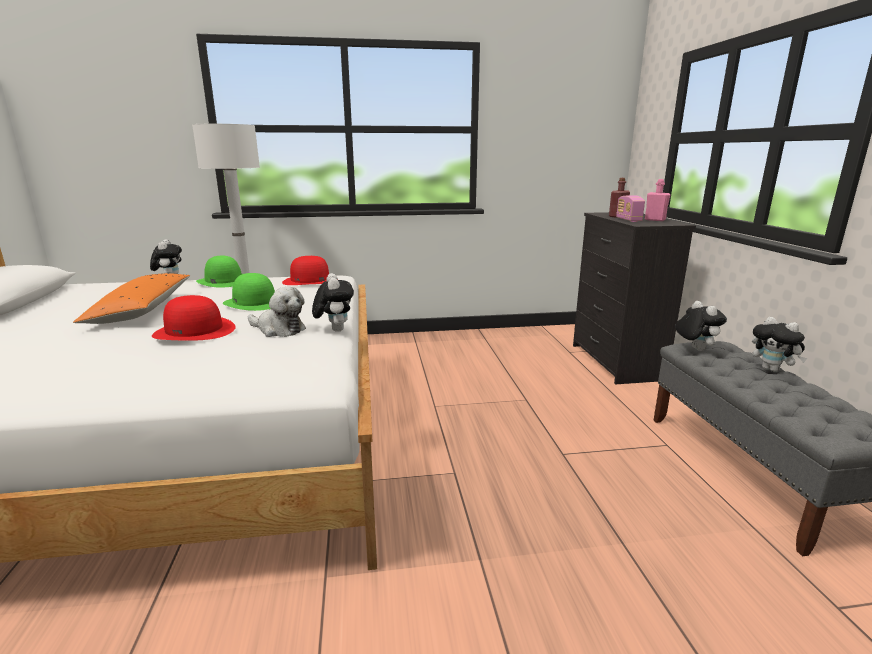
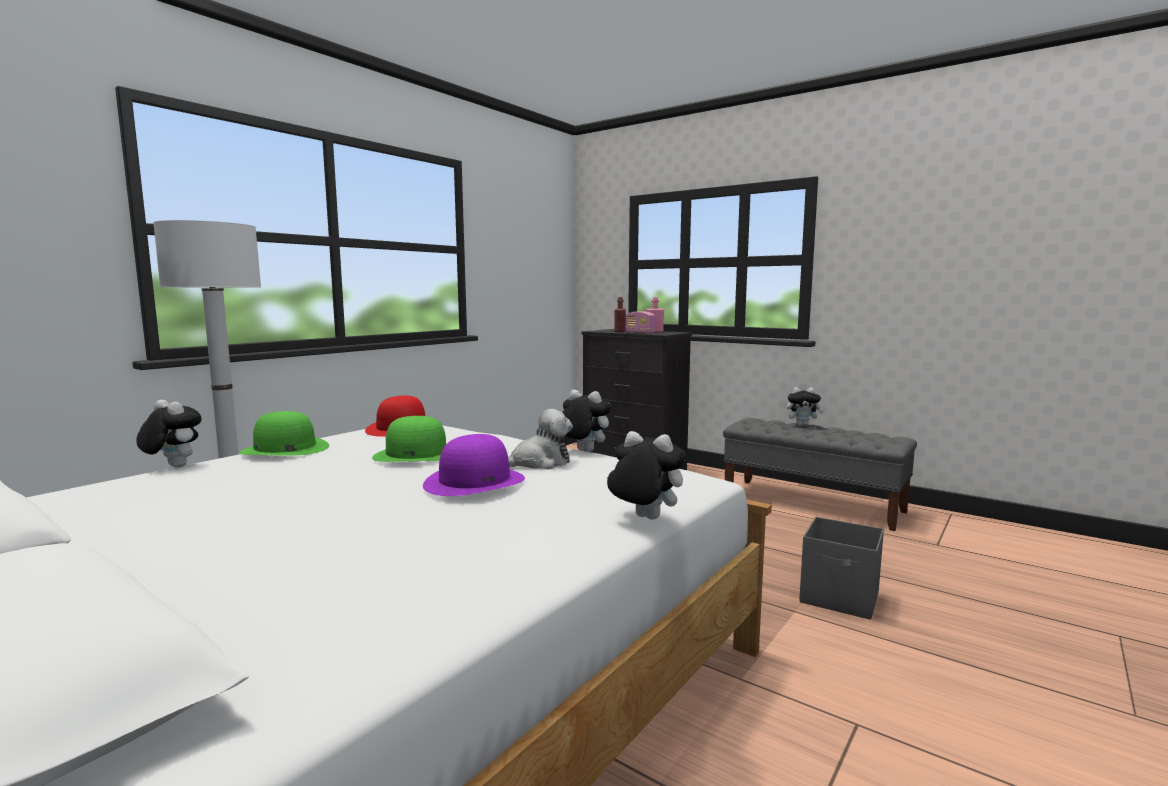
camera: 45 degrees left, 10 degrees down
orange pillow [73,273,190,324] -> none
red hat [152,295,236,341] -> purple hat [423,434,525,496]
plush toy [675,301,727,351] -> plush toy moved to [607,431,686,520]
none -> grey storage box [799,517,884,620]

